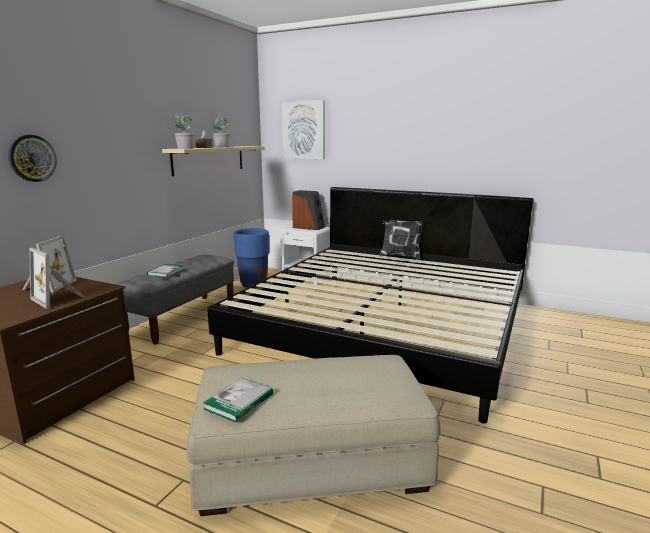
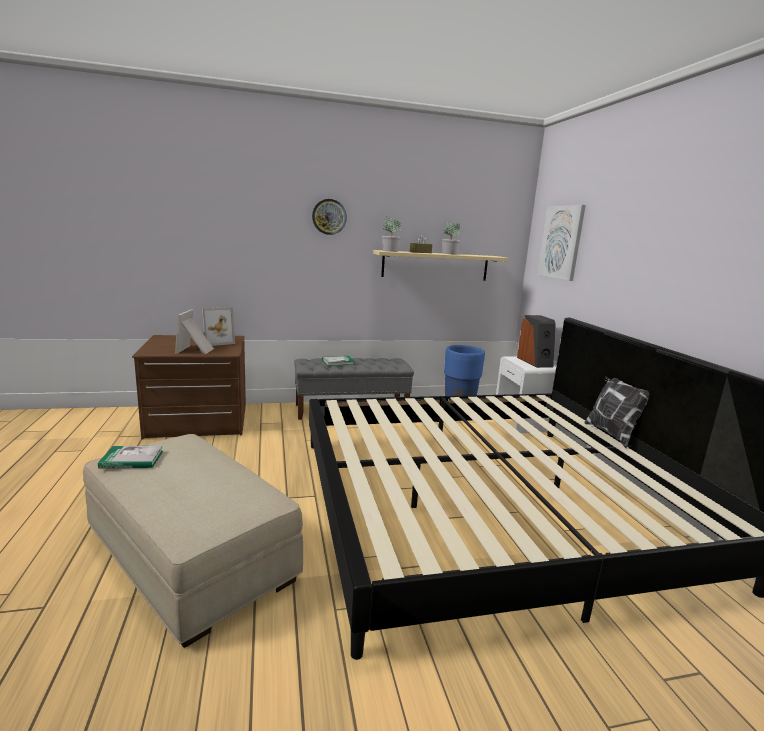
camera: 50 degrees right, 0 degrees up
wall clock [8,135,57,182] -> wall clock moved to [312,199,347,235]

